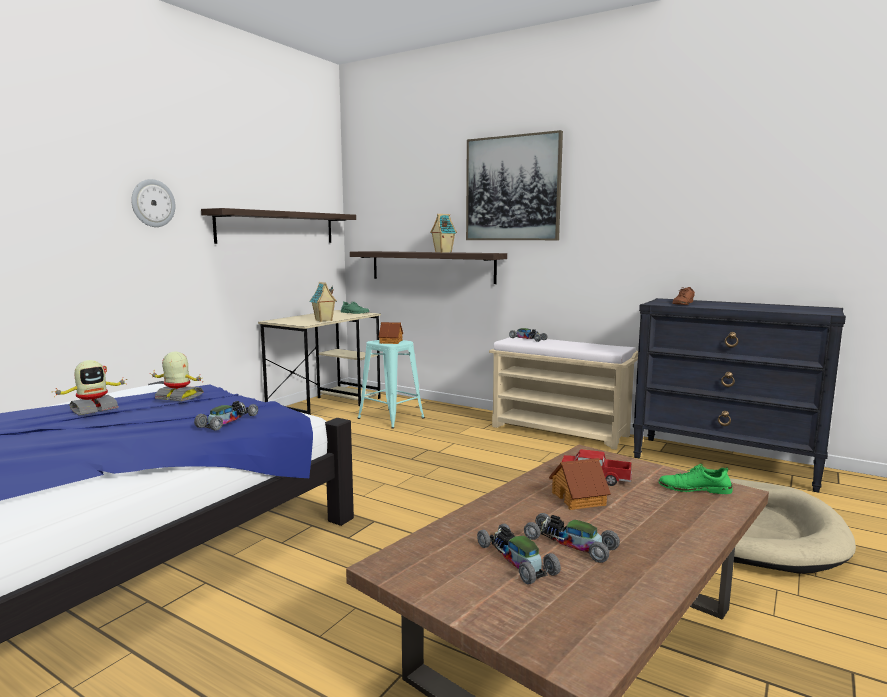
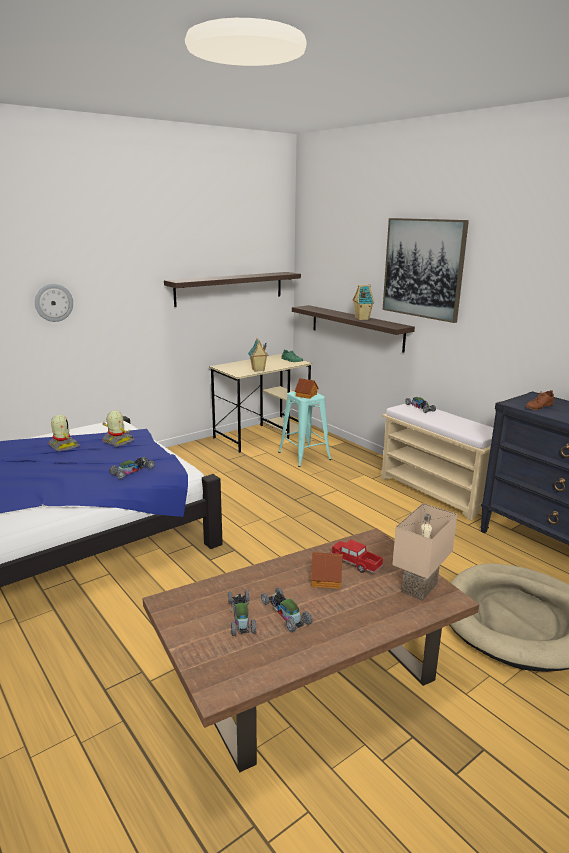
camera: 20 degrees right, 10 degrees up
toy robot [54,360,128,415] -> toy robot turned 105 degrees counterclockwise [48,415,80,452]
wall clock [131,179,175,227] -> wall clock moved to [35,284,73,322]
green shoe [659,464,733,494] -> beige table lamp [392,503,457,601]

